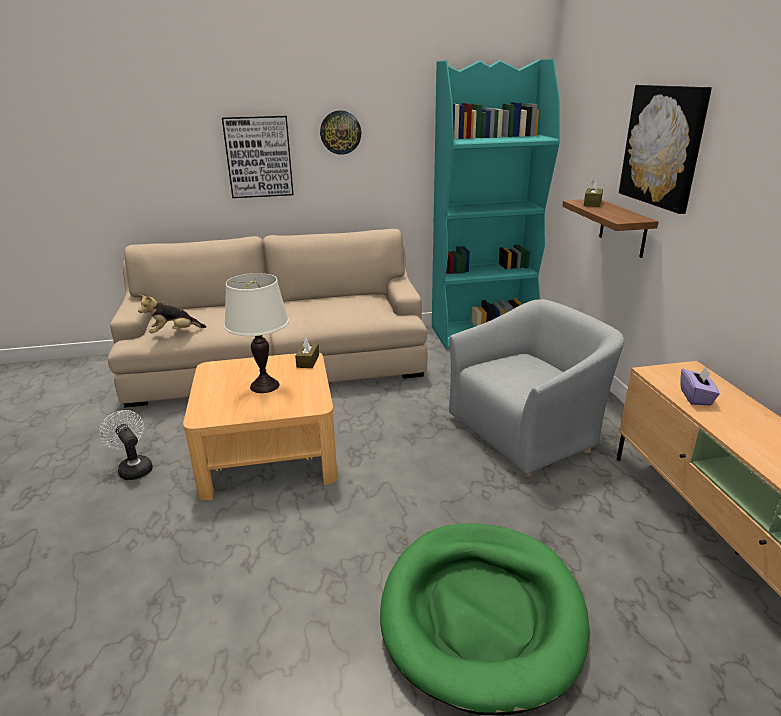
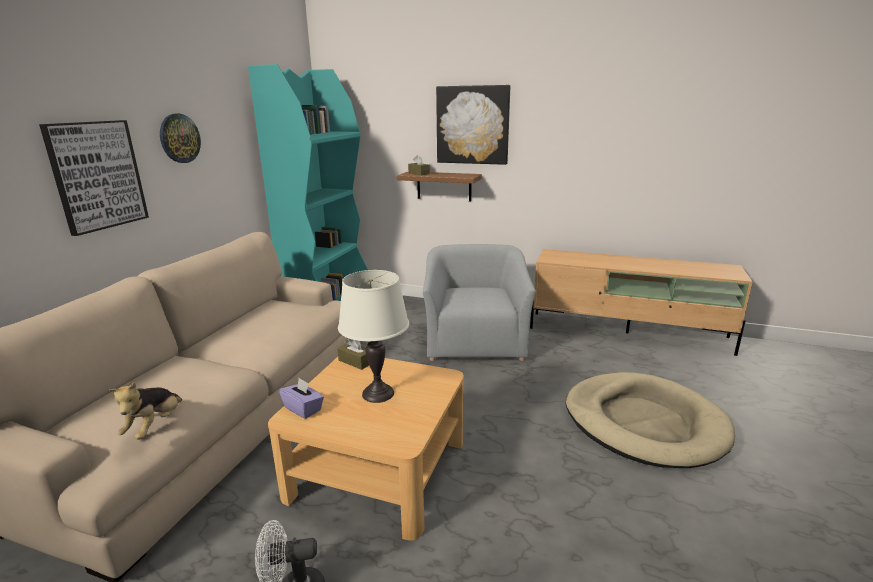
camera: 60 degrees left, 5 degrees down
green dog bed [380,523,589,716] -> beige dog bed [566,372,735,468]
purple tissue box [680,366,720,406] -> purple tissue box moved to [279,378,324,419]

